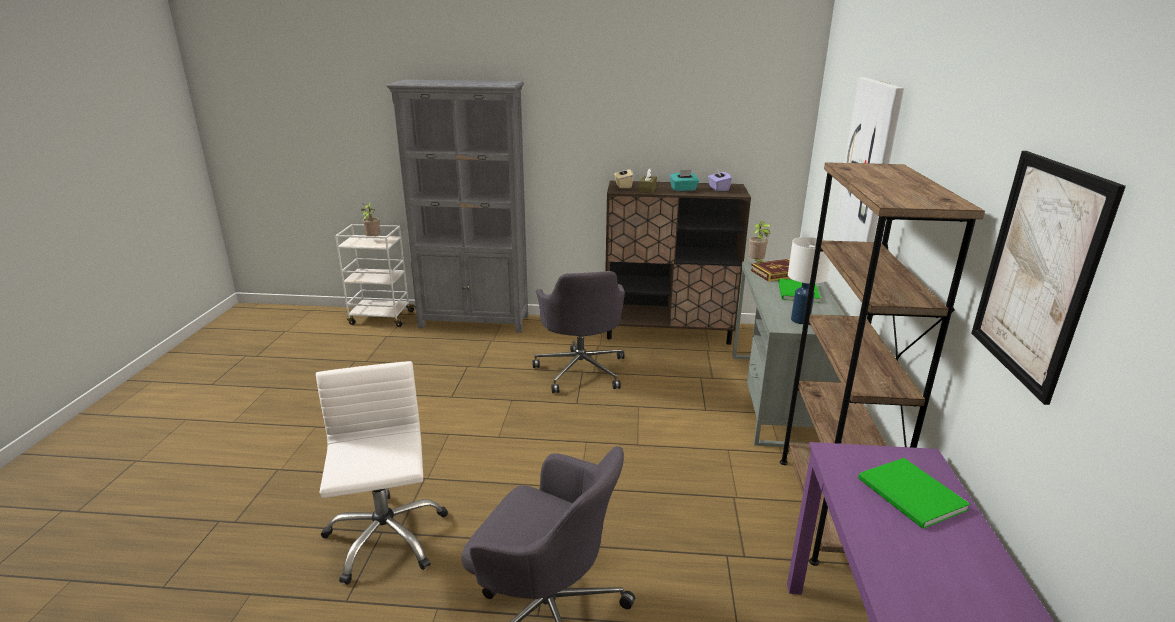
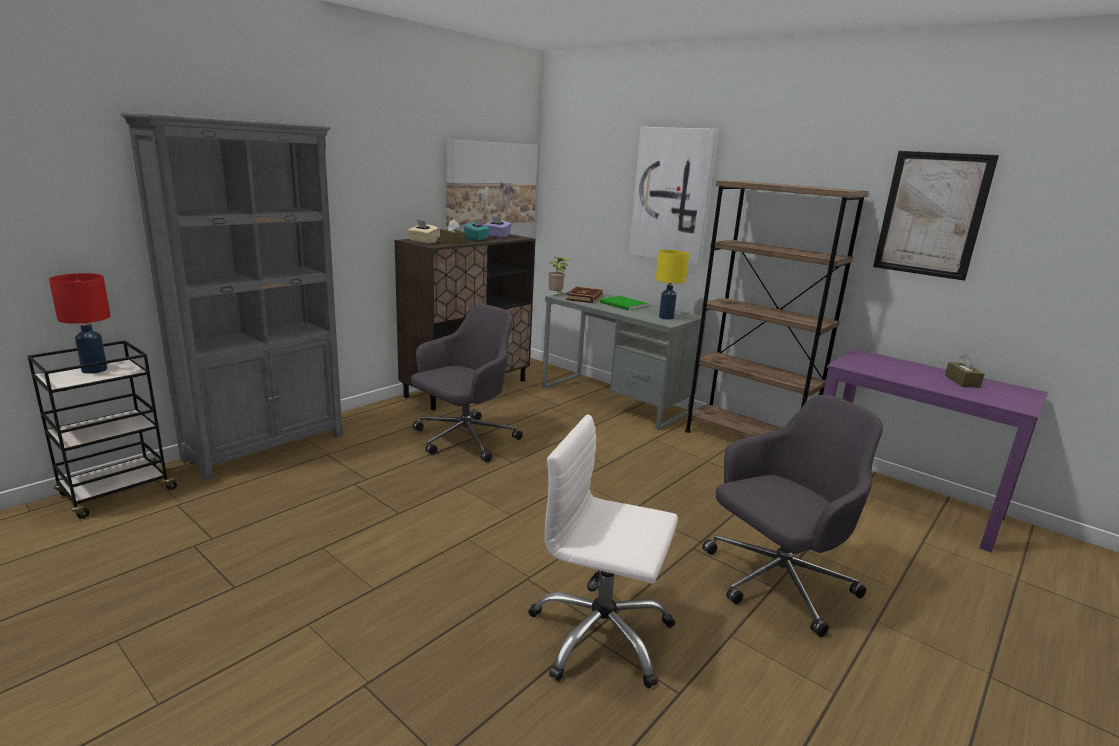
camera: 55 degrees left, 5 degrees down
white cart [335,224,416,327] -> black cart [27,341,181,518]
potted plant [361,203,380,236] -> red table lamp [49,273,111,374]
grey office chair [532,271,625,393] -> grey office chair turned 75 degrees counterclockwise [411,305,523,462]
white table lamp [788,237,830,324] -> yellow table lamp [656,250,689,320]
green book [858,458,970,529] -> none
none -> picture [446,139,538,226]
none -> brown tissue box [945,354,985,388]

